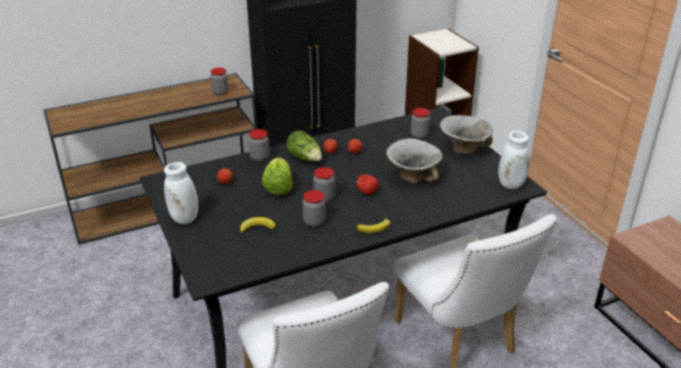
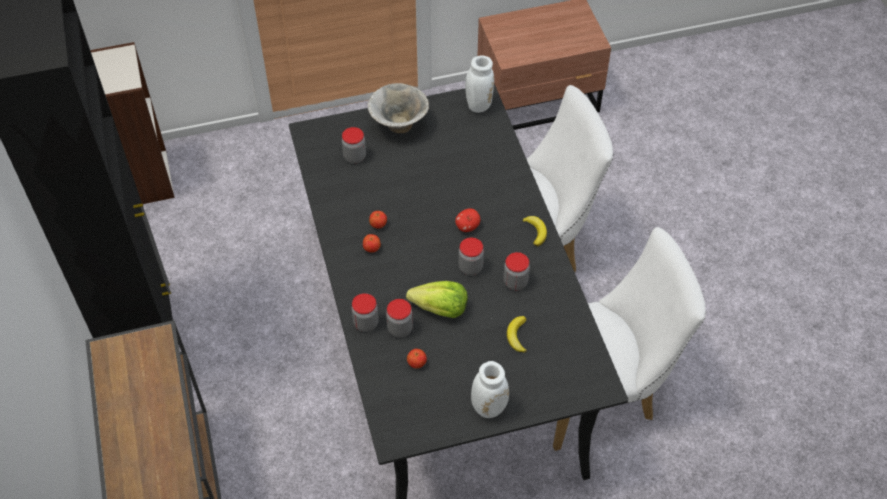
camera: 80 degrees left, 20 degrees up
jar [210,68,228,95] -> jar moved to [386,299,413,338]
lettuce [287,130,322,161] -> none
bowl [386,138,443,183] -> none

